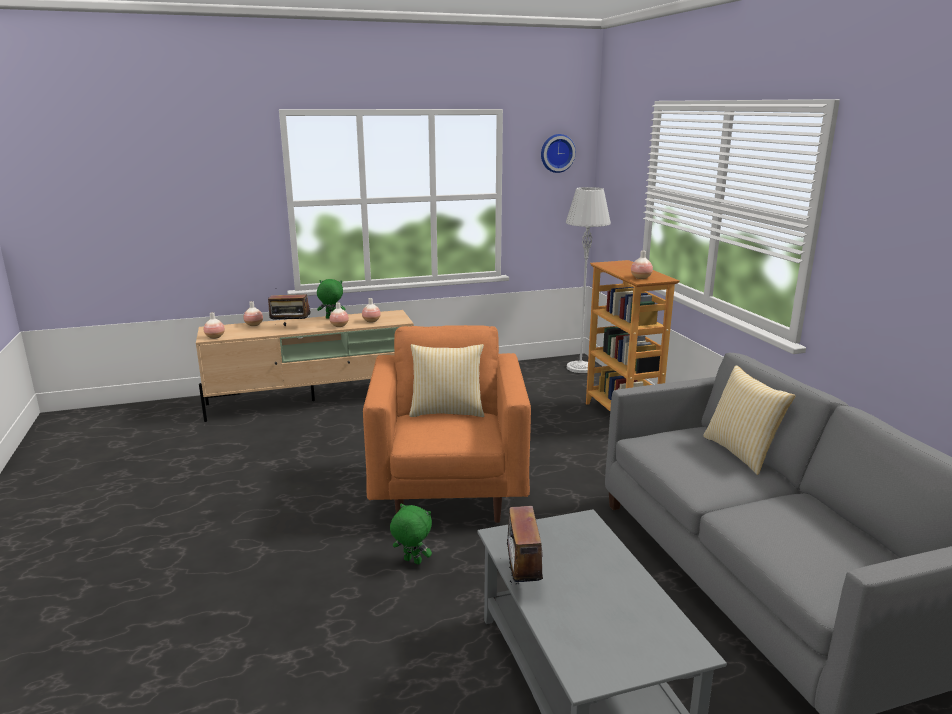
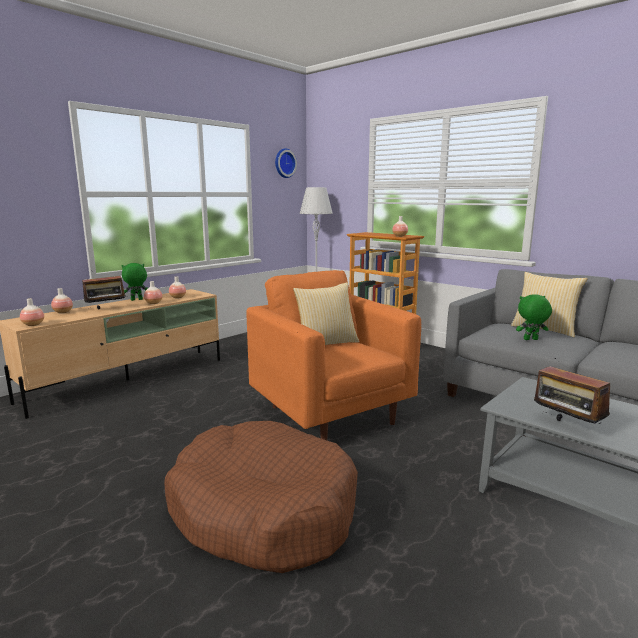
camera: 30 degrees left, 5 degrees down
green plush toy [390,504,432,564] -> green plush toy moved to [516,294,552,340]
none -> brown dog bed [164,421,358,573]

